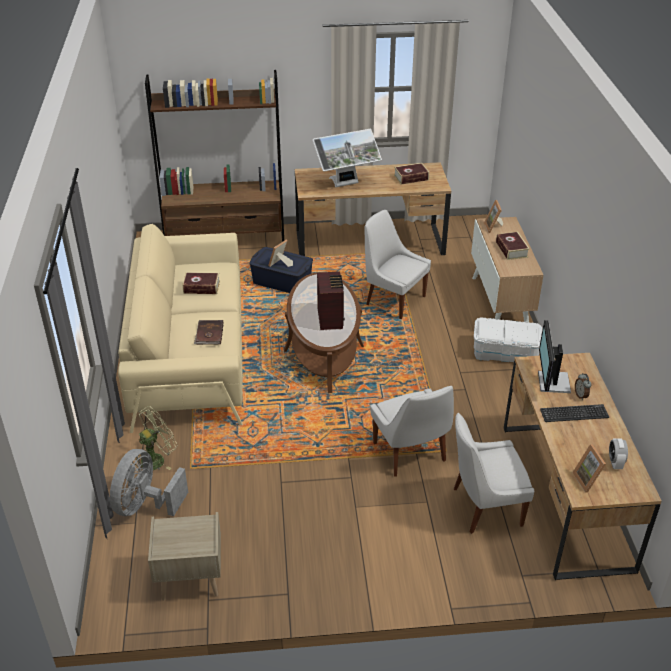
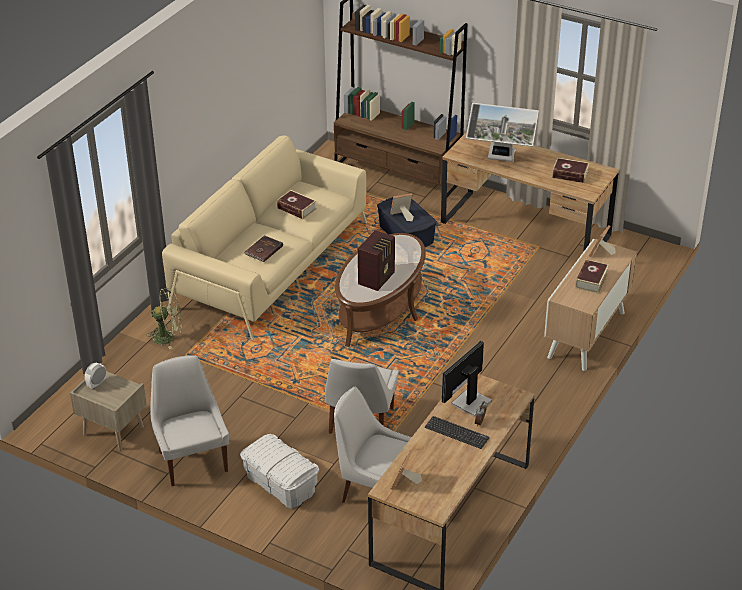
camera: 35 degrees right, 0 degrees up
grey fan [110,449,188,516] -> none
white chair [365,210,431,319] -> white chair moved to [150,355,229,486]
white storage box [474,317,542,362] -> white storage box moved to [240,434,319,509]
alarm clock [609,438,628,469] -> alarm clock moved to [85,363,106,389]

